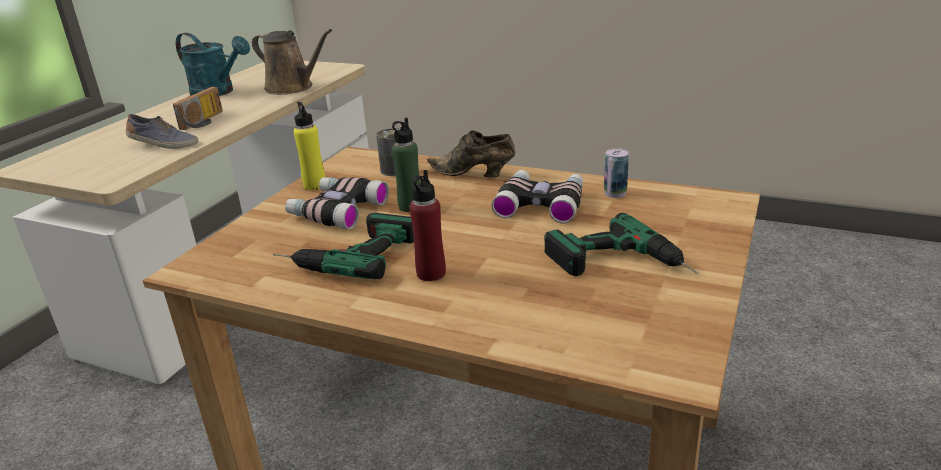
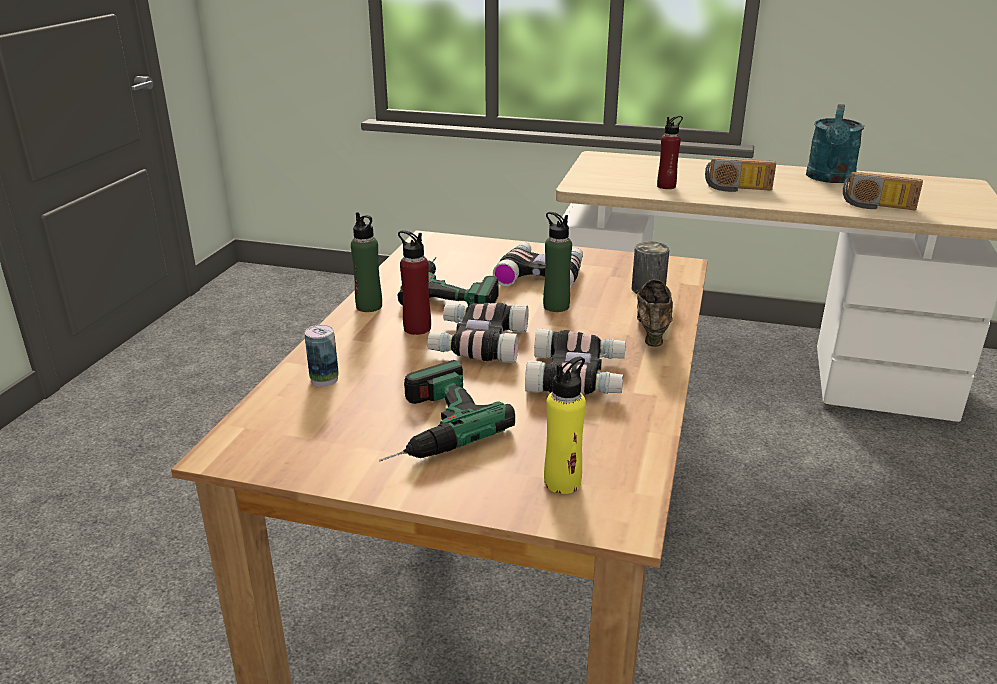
camera: 80 degrees right, 0 degrees up
shoe [126,114,198,149] -> red bottle [657,116,683,189]
brown watering can [252,29,332,95] -> radio [843,172,923,210]
yellow bottle [294,102,325,190] -> yellow bottle moved to [544,357,586,494]
can [604,148,629,198] -> can moved to [305,325,339,387]
none -> green bottle [351,212,382,312]
none -> binoculars [427,303,529,363]

